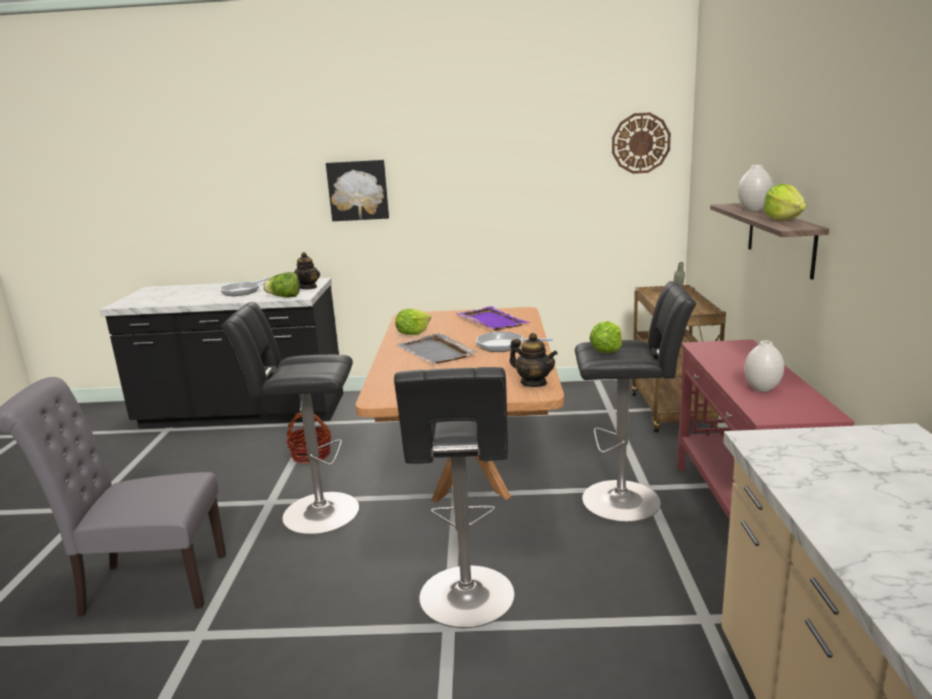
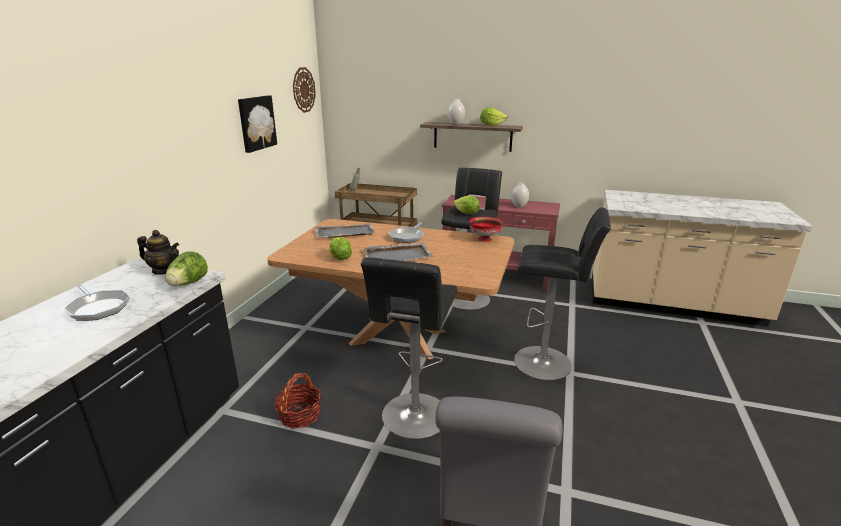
camera: 75 degrees left, 5 degrees up
picture [326,160,389,221] -> picture moved to [238,95,277,153]
purple tray [456,306,530,331] -> grey tray [315,223,375,238]
teapot [509,333,558,387] -> red bowl [469,217,504,242]

